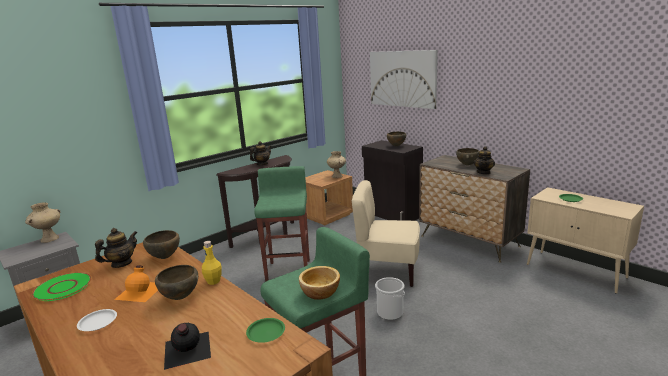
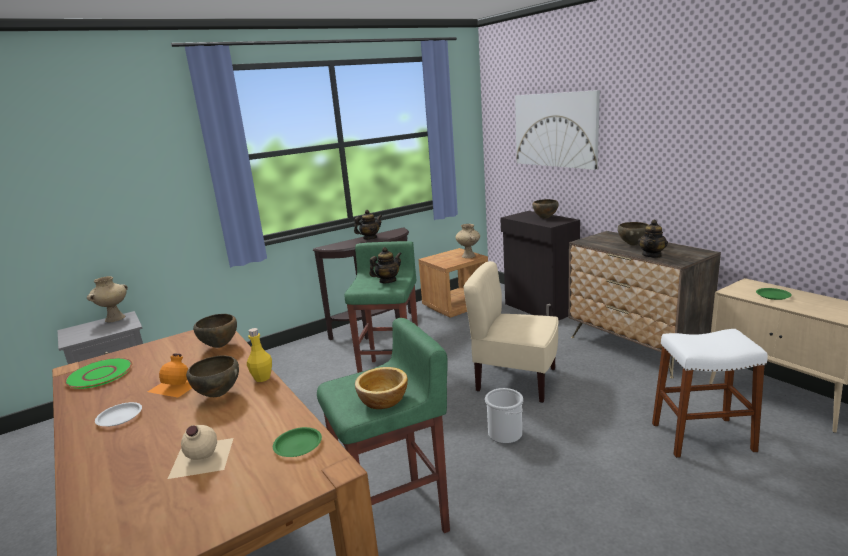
camera: 10 degrees right, 0 degrees up
teapot [95,228,138,268] -> teapot moved to [370,247,402,283]
black bottle [164,323,211,370] -> beige bottle [168,425,233,479]
none -> white stool [652,329,768,458]

